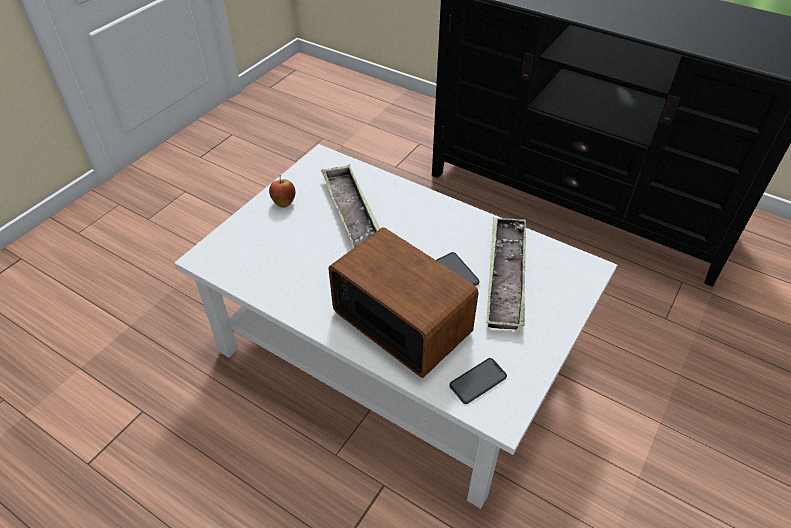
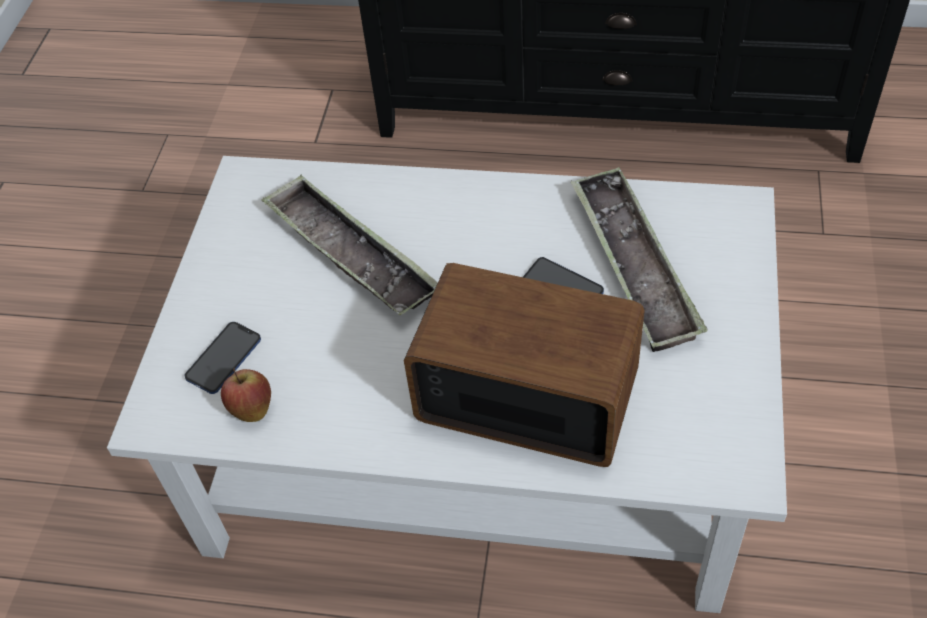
camera: 20 degrees left, 5 degrees up
apple [269,175,295,208] -> apple moved to [221,368,271,422]
phone [449,358,507,404] -> phone moved to [185,322,261,394]

